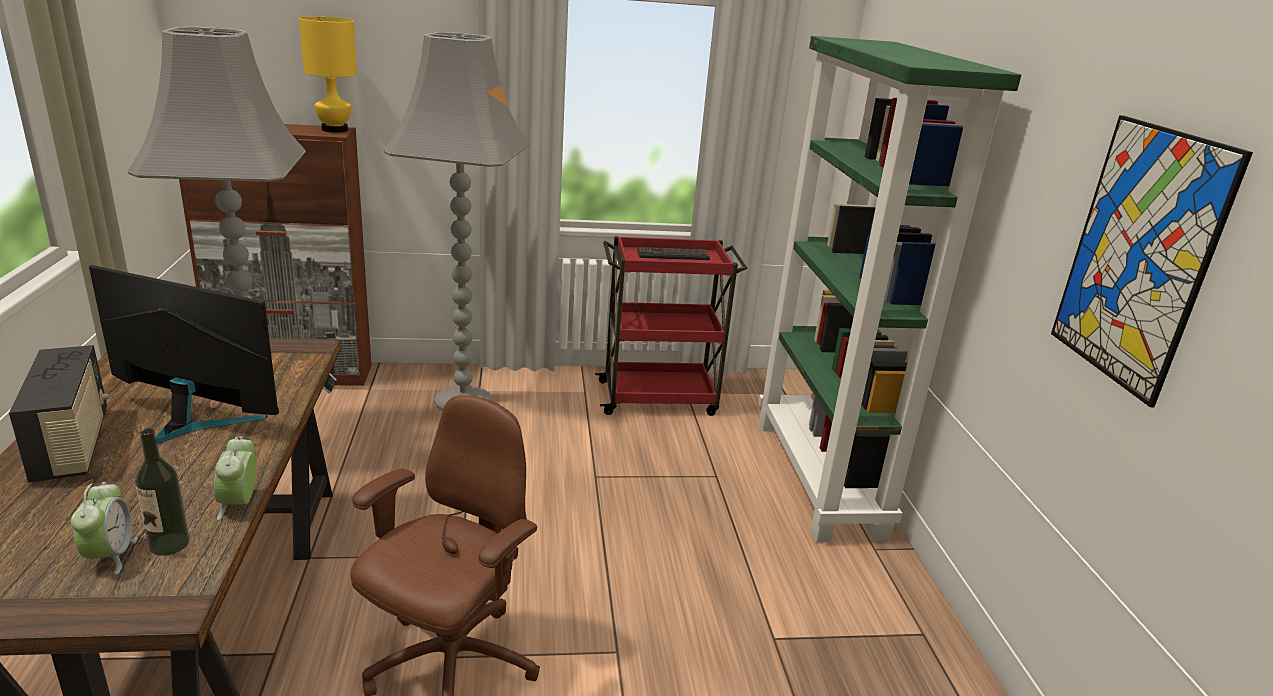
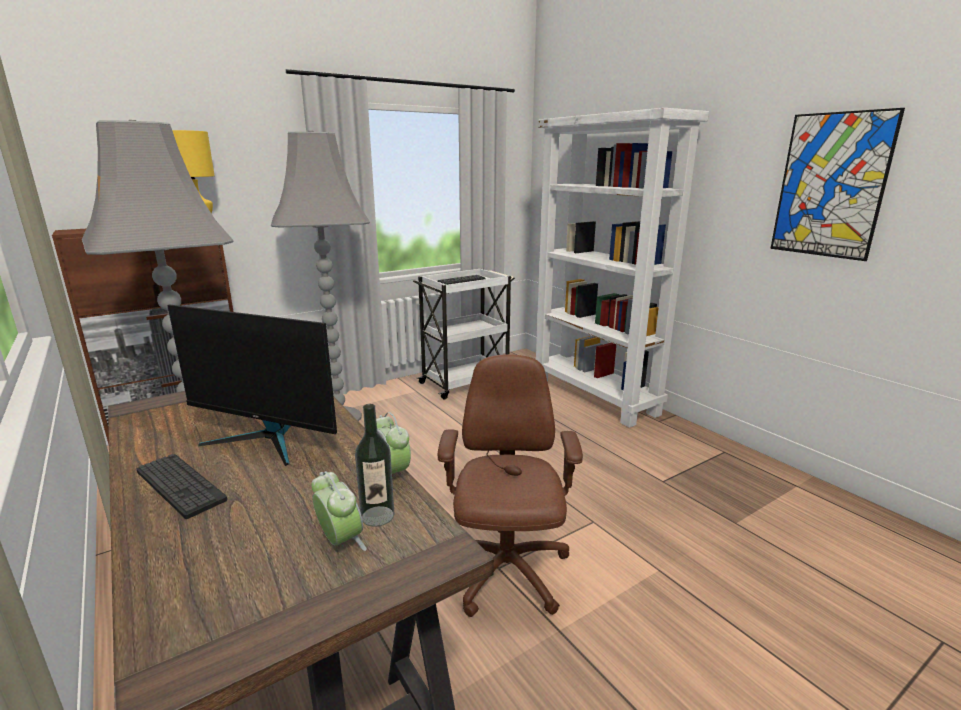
camera: 25 degrees left, 5 degrees down
radio [9,345,109,483] -> keyboard [137,454,227,519]
monitor [89,265,279,444] -> monitor turned 150 degrees counterclockwise [167,304,337,466]
red cart [595,236,747,416] -> white cart [413,268,515,400]
green bookcase [758,36,1021,542] -> white bookcase [536,108,709,428]

